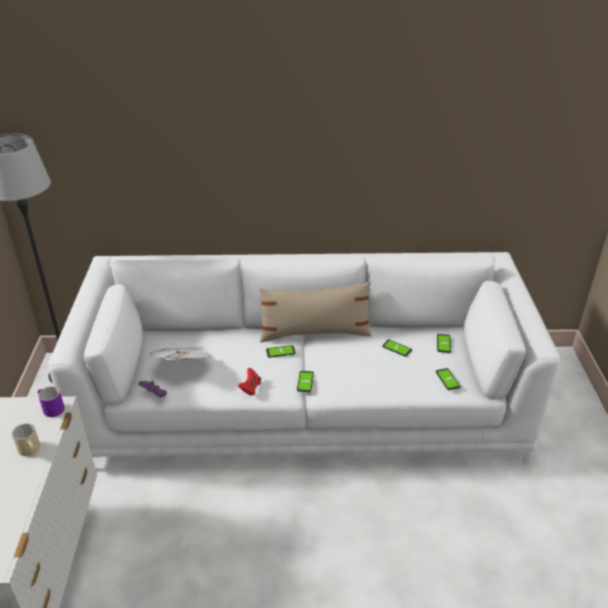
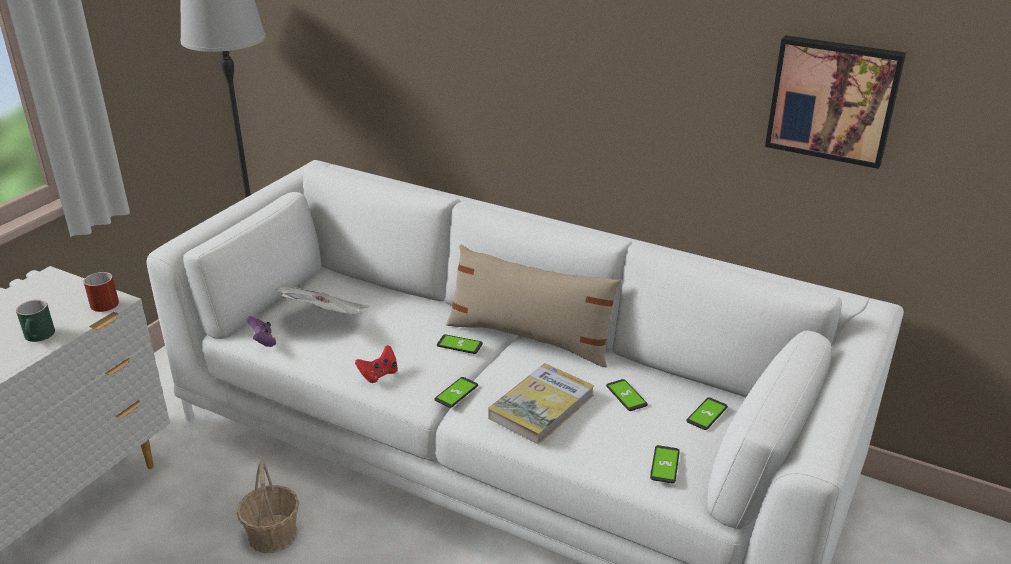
camera: 30 degrees right, 5 degrees down
beige mug [12,423,40,456] -> green mug [16,300,55,342]
purple mug [38,386,65,417] -> red mug [83,272,119,312]
none -> basket [237,462,299,553]
none -> book [488,363,595,444]
none -> picture [765,35,906,169]

